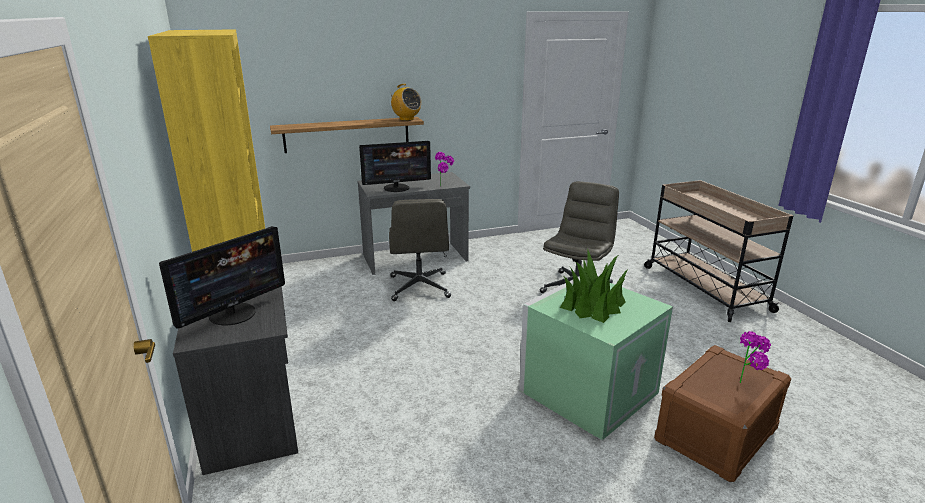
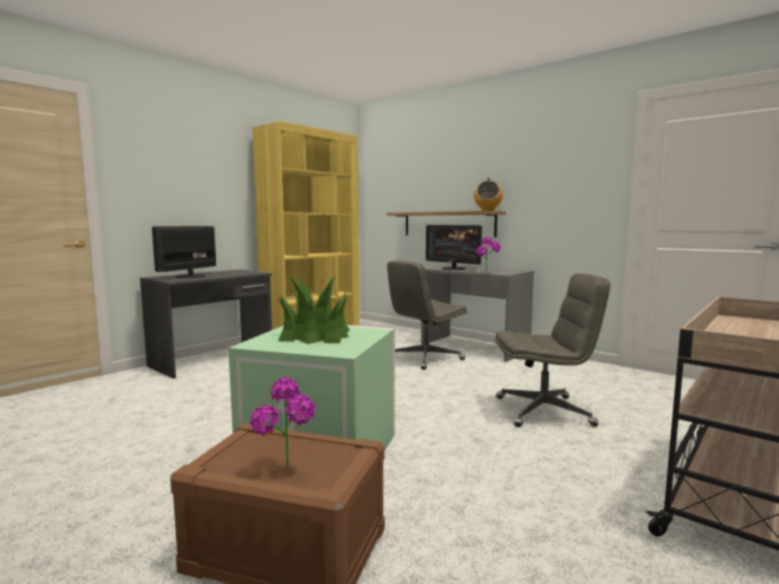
camera: 60 degrees right, 15 degrees down
monitor [159,226,285,329] -> monitor turned 105 degrees clockwise [152,226,216,278]

